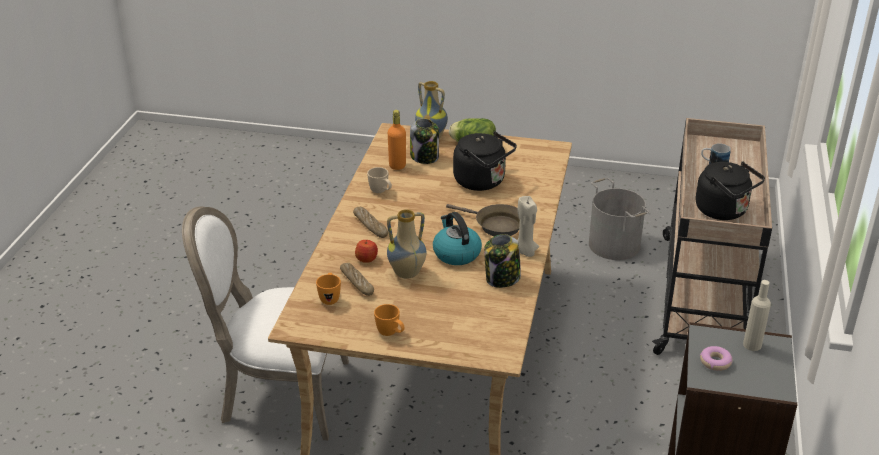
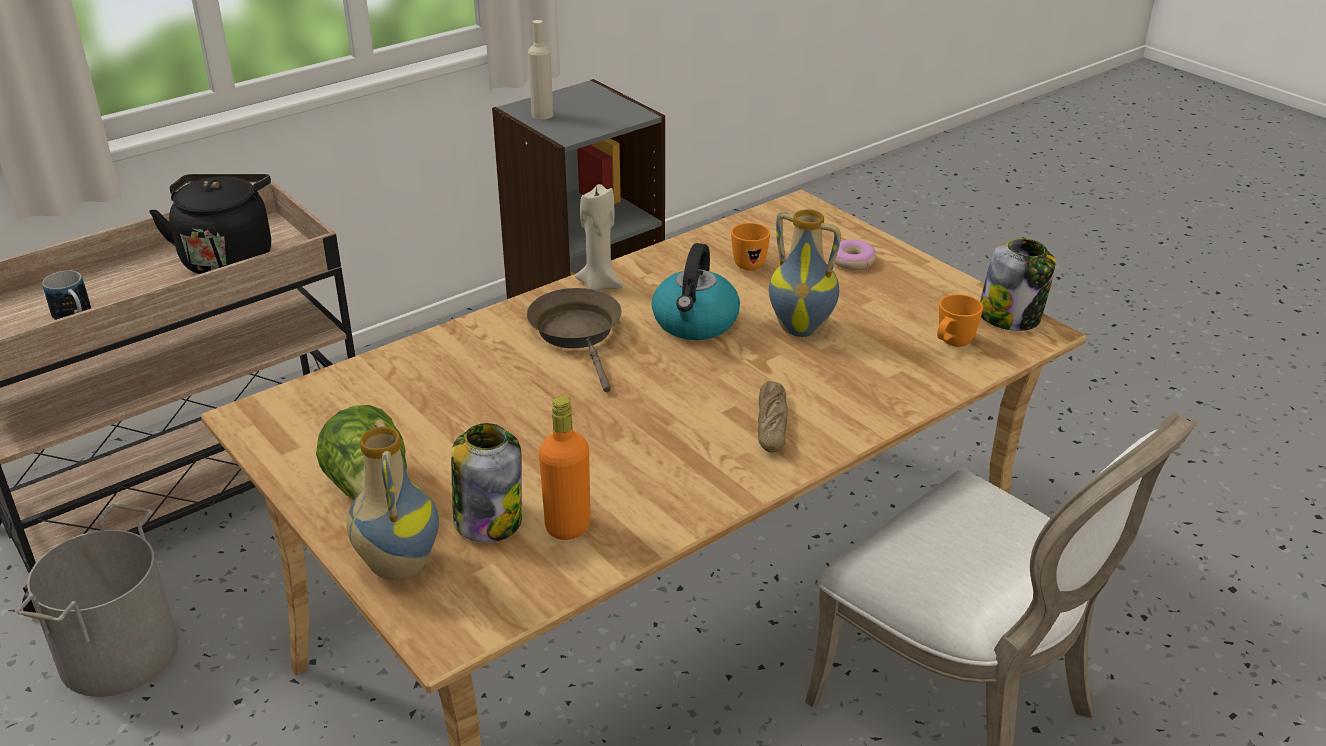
camera: 140 degrees left, 0 degrees up
bread [340,263,374,296] -> none
apple [355,240,378,263] -> none
beige mug [367,167,392,193] -> none
orange mug [374,304,405,336] -> orange mug moved to [731,222,770,271]
black kettle [453,131,517,191] -> none
jar [484,234,521,288] -> jar moved to [980,238,1056,331]
donut [700,346,732,371] -> donut moved to [830,239,876,270]

